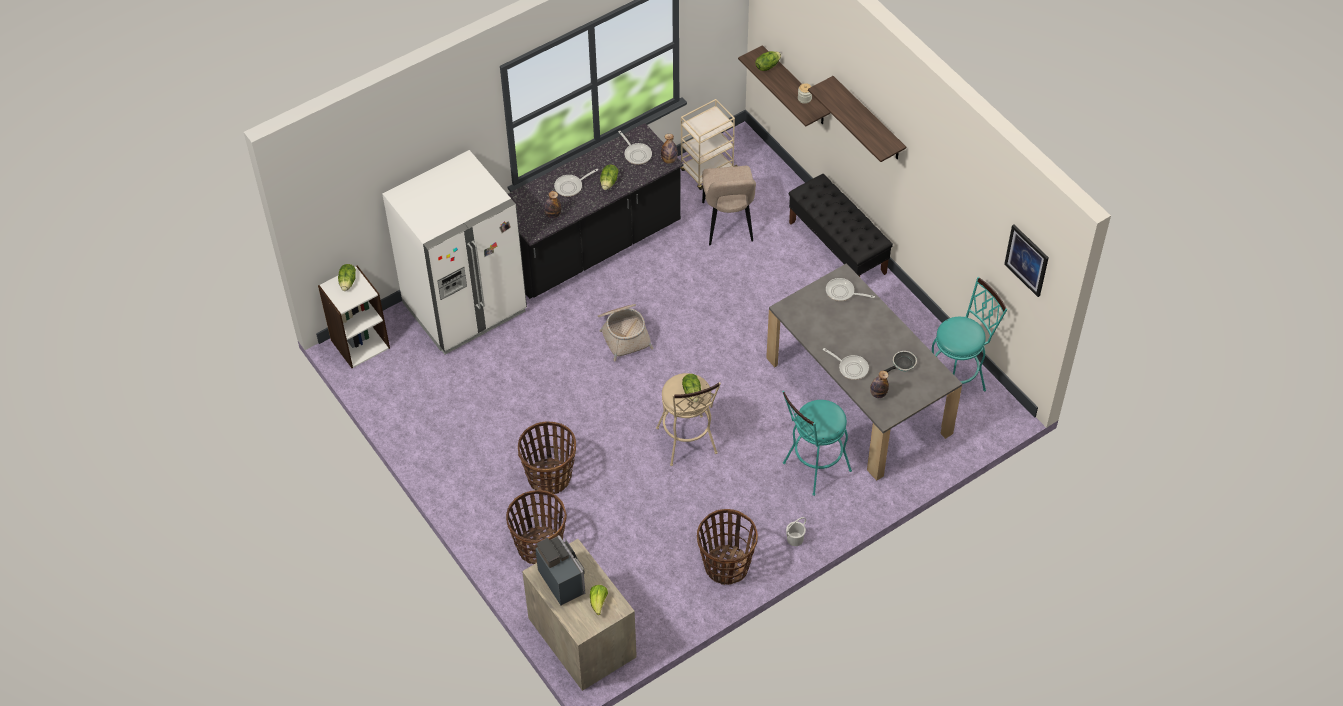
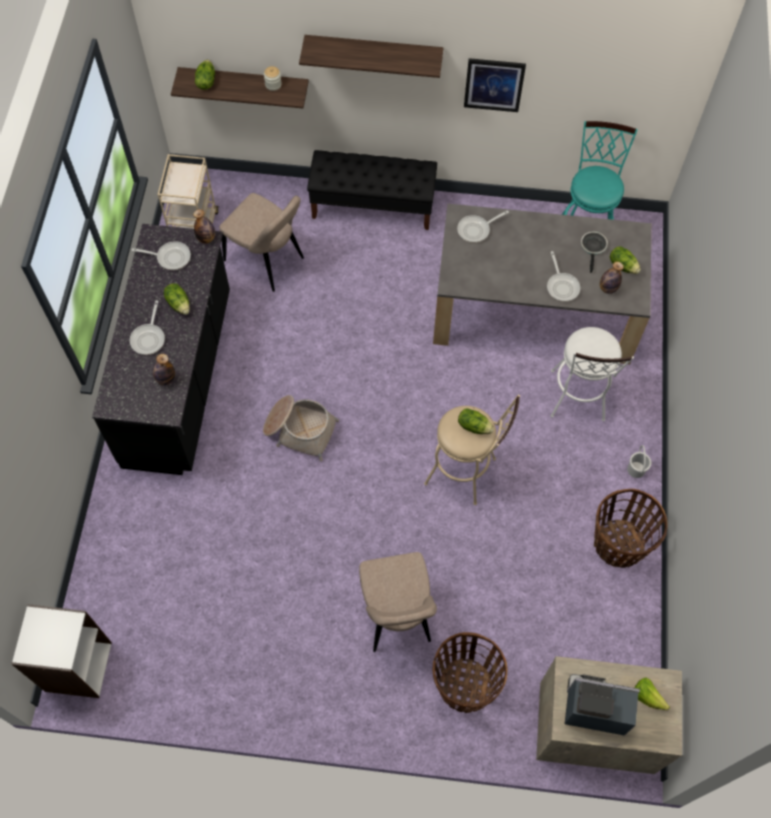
camera: 50 degrees left, 10 degrees up
lettuce [338,264,356,291] -> lettuce moved to [610,247,641,274]
white fridge [383,150,527,355] -> none
basket [518,421,576,495] -> beige chair [359,552,437,652]
turquoise stool [782,390,852,496] -> white stool [550,327,634,421]
frying pan [823,348,869,380] -> frying pan turned 90 degrees clockwise [547,251,580,302]
picture [1004,225,1049,297] -> picture moved to [464,58,526,112]

